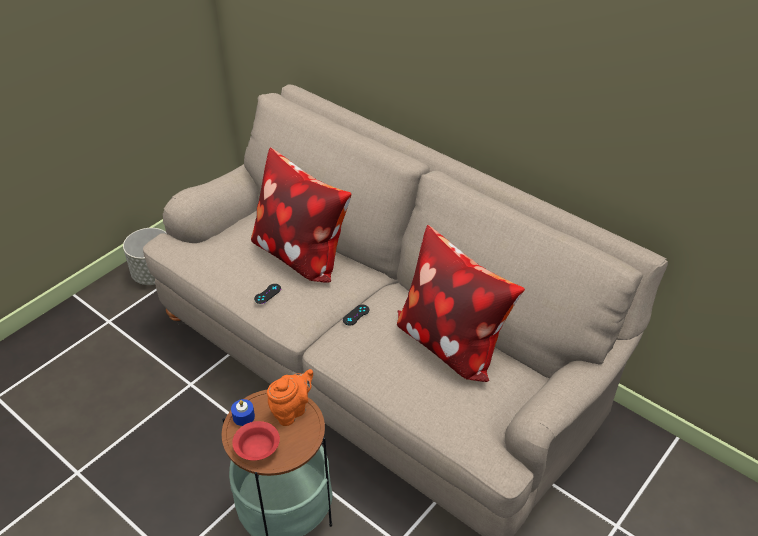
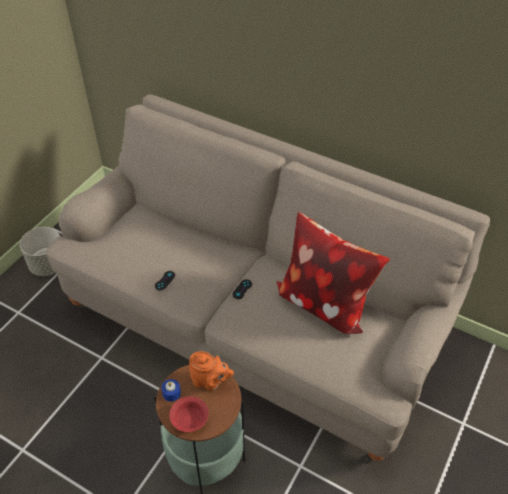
camera: 10 degrees left, 5 degrees up
pillow [251,148,352,283] -> none
orange teapot [267,369,313,426] -> orange teapot turned 75 degrees clockwise [189,351,234,391]

